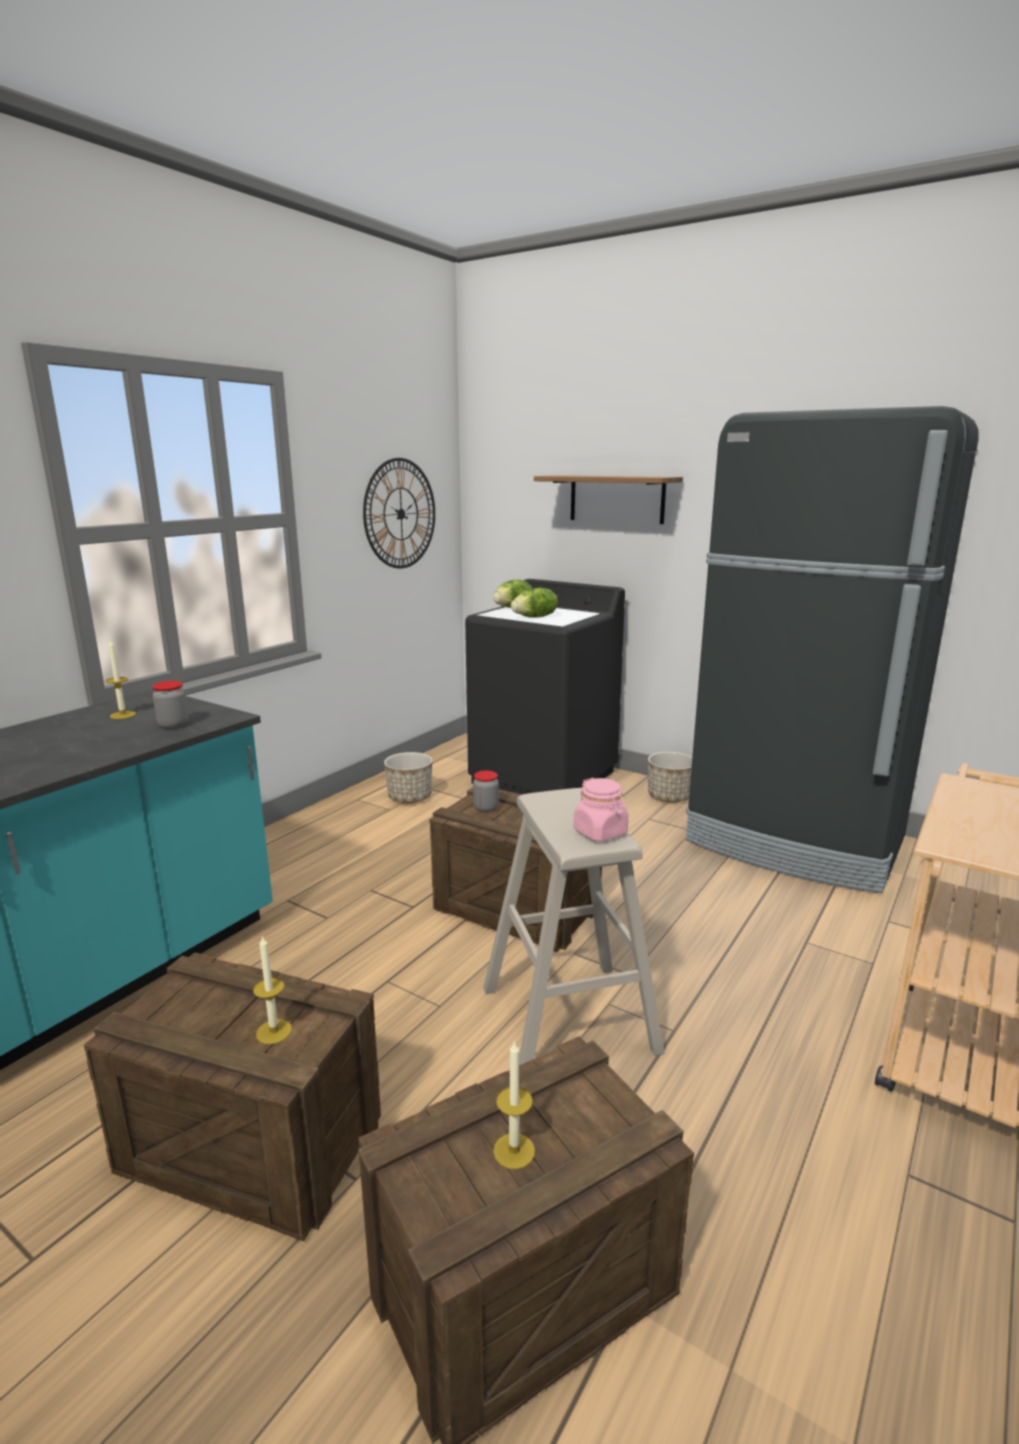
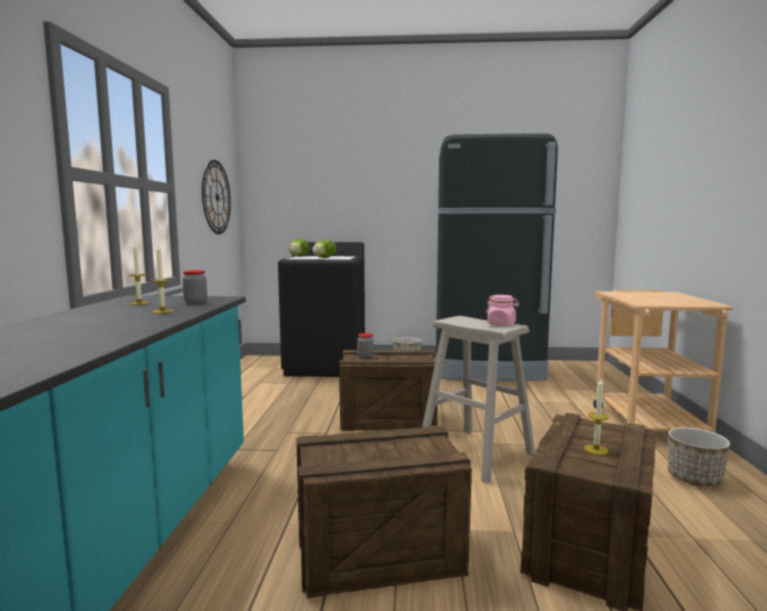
camera: 30 degrees left, 10 degrees down
candle [253,935,292,1044] -> candle moved to [151,244,174,313]
planter [384,752,432,803] -> planter moved to [668,427,730,486]
shelf [534,475,683,524] -> none

